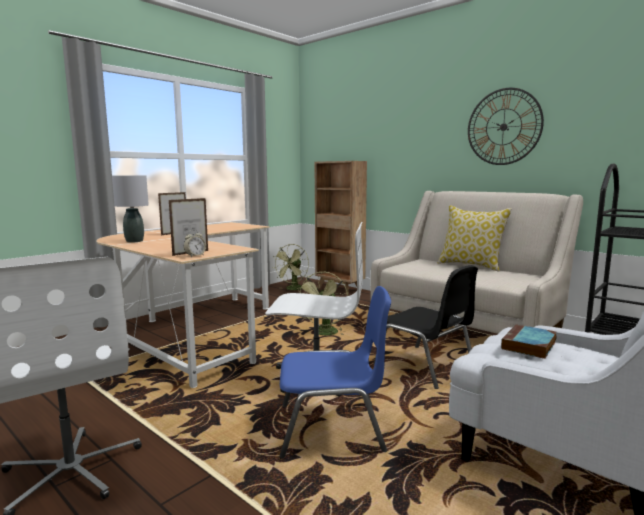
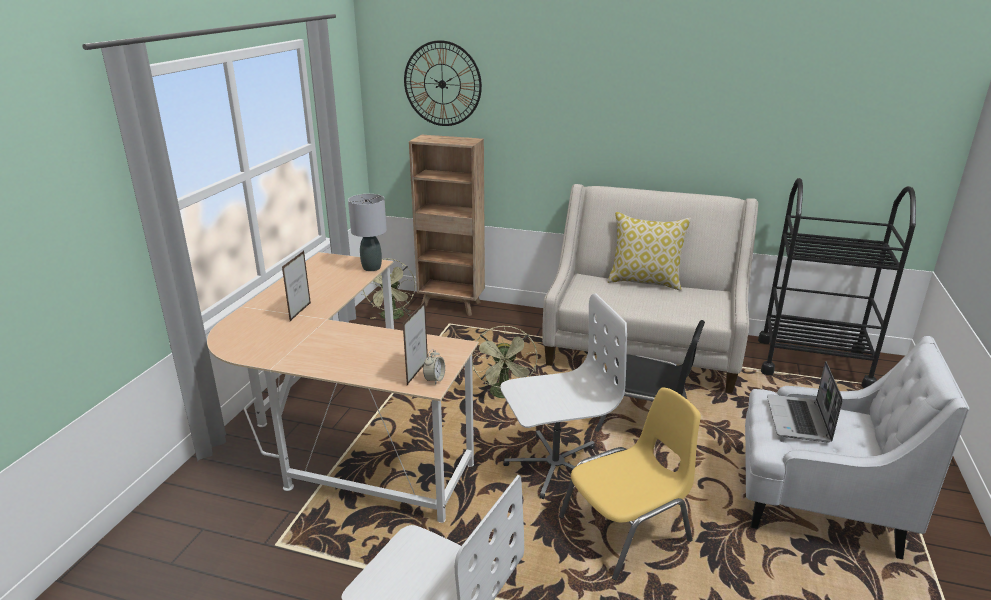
camera: 25 degrees left, 15 degrees up
grey table lamp [112,175,149,243] -> grey table lamp moved to [348,194,387,271]
blue chair [279,286,391,459] -> yellow chair [559,387,701,580]
wall clock [468,88,544,165] -> wall clock moved to [404,40,482,126]
book [501,324,557,359] -> laptop [767,361,843,442]

